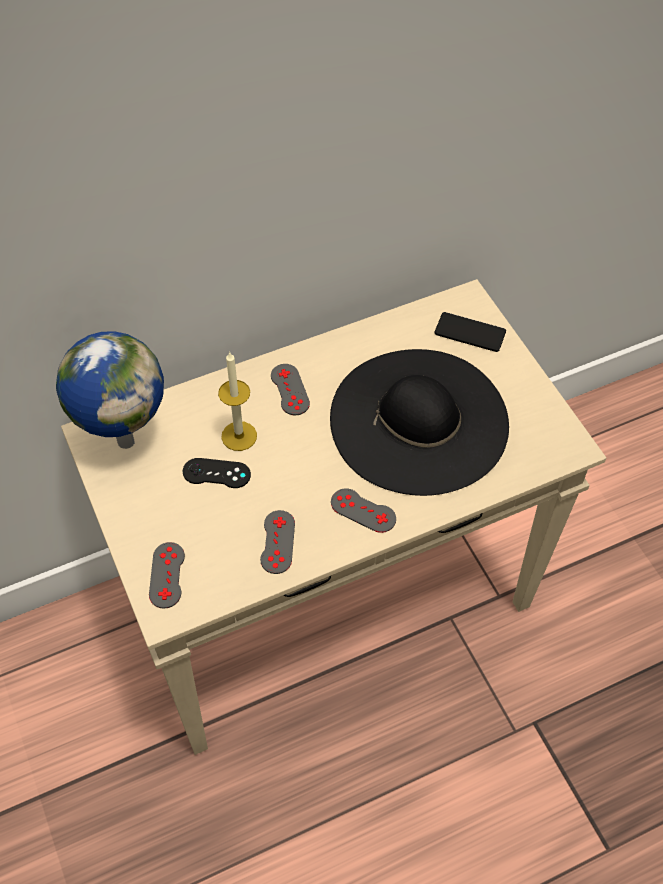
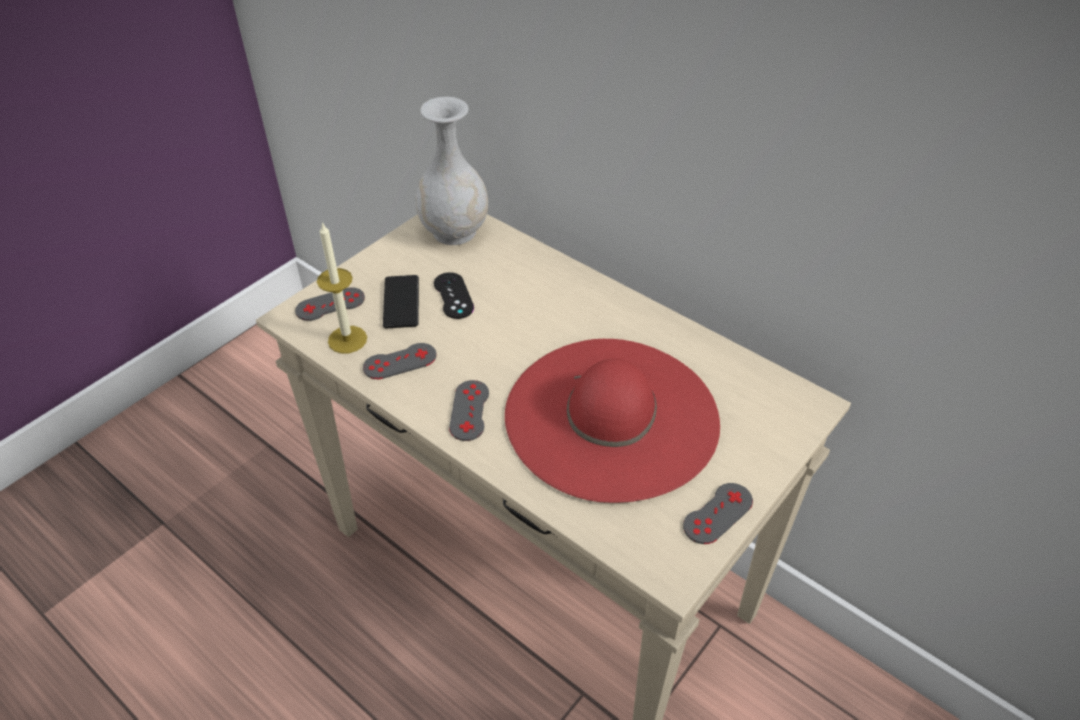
camera: 65 degrees right, 10 degrees down
globe [56,331,164,449] -> white vase [416,97,488,245]
candle [218,351,257,451] -> candle moved to [317,222,367,353]
grey game controller [271,364,310,415] -> grey game controller moved to [683,483,753,544]
black hat [330,349,509,496] -> red hat [505,339,720,503]
phone [434,312,506,352] -> phone moved to [383,275,419,328]

